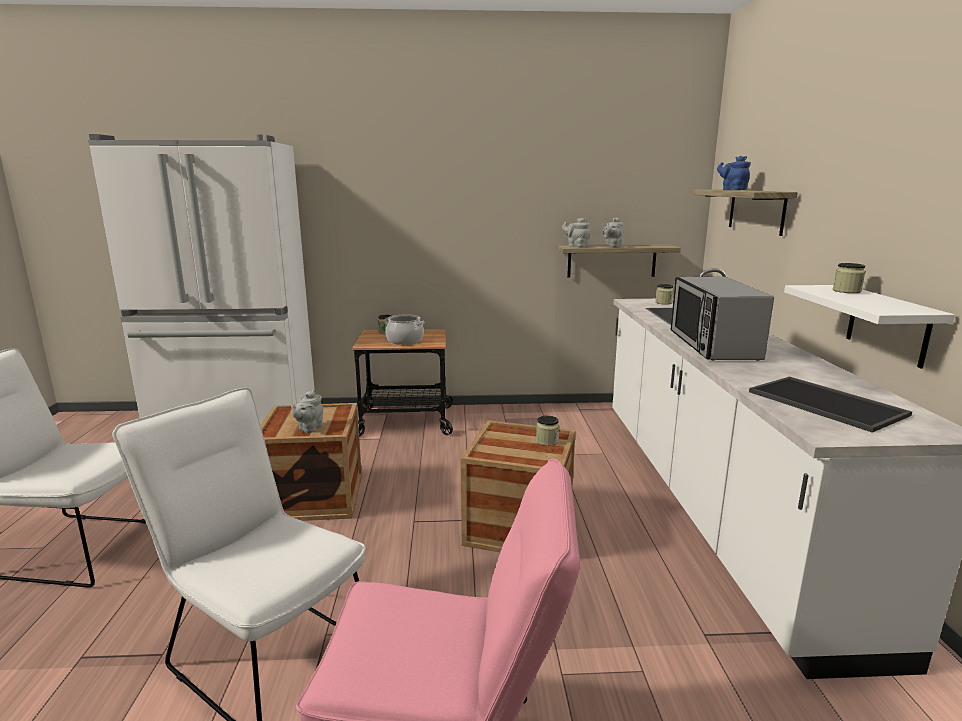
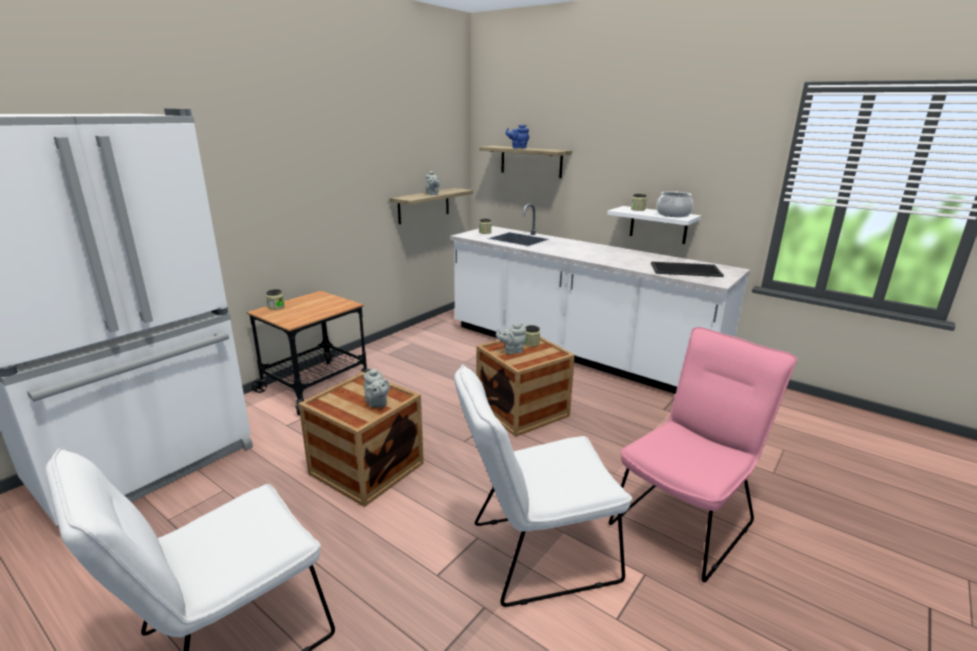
camera: 50 degrees left, 5 degrees up
cooking pot [384,314,424,345] -> cooking pot moved to [657,191,693,217]
grey teapot [562,218,590,247] -> grey teapot moved to [496,323,526,354]
microwave [670,277,774,361] -> none

